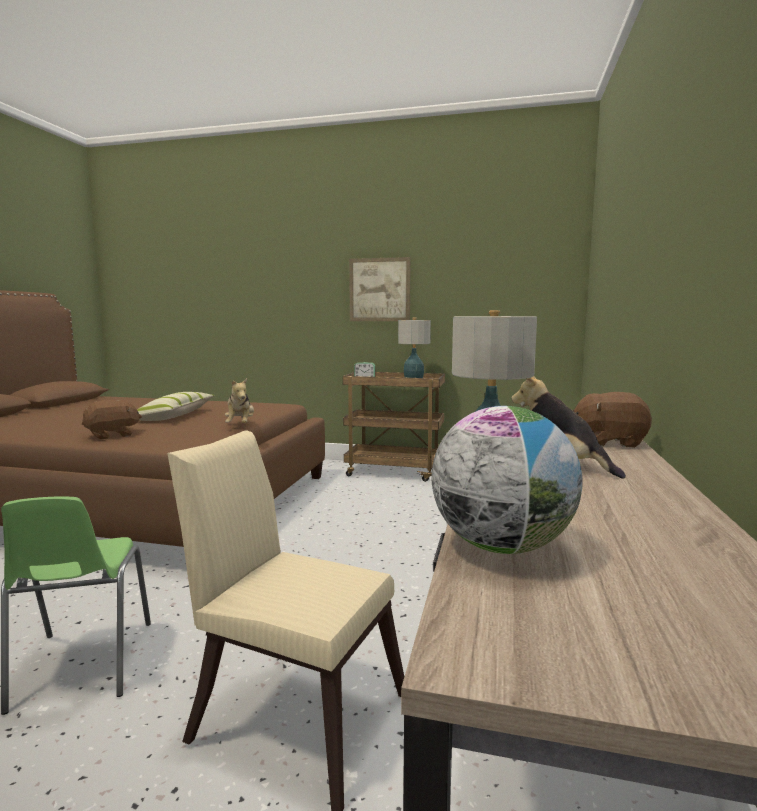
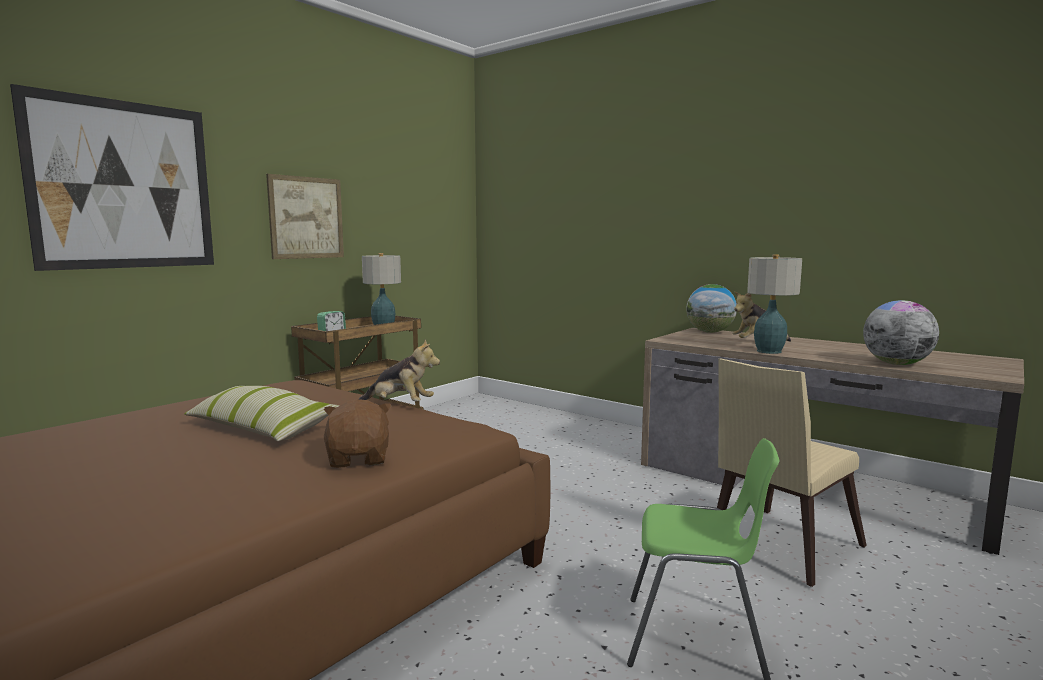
camera: 65 degrees left, 0 degrees up
brown plush toy [573,392,652,448] -> globe [686,284,737,333]
none -> picture [10,84,214,271]

